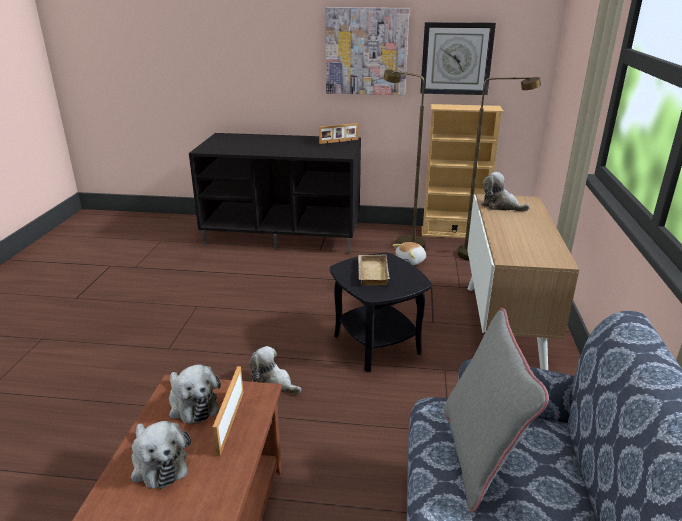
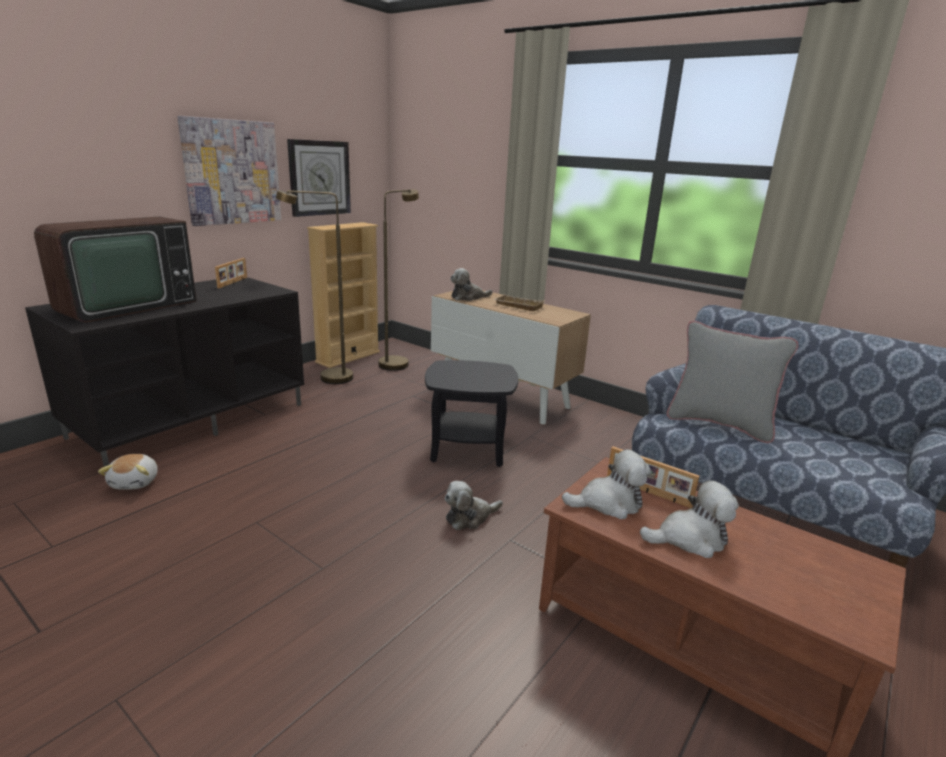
camera: 60 degrees left, 5 degrees down
beige tray [358,254,390,286] -> beige tray moved to [493,294,545,311]
plush toy [393,242,426,265] -> plush toy moved to [98,454,158,490]
none -> television [34,216,197,322]

